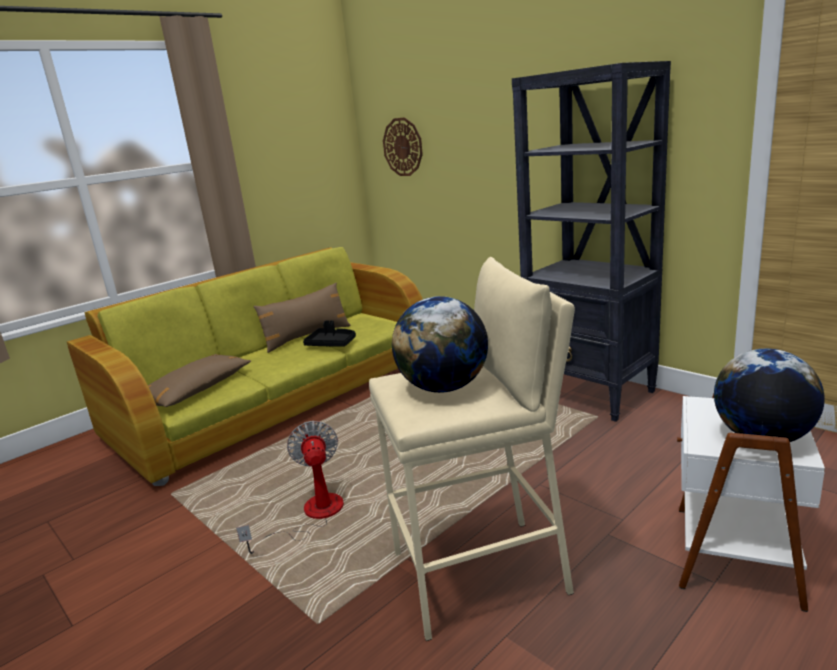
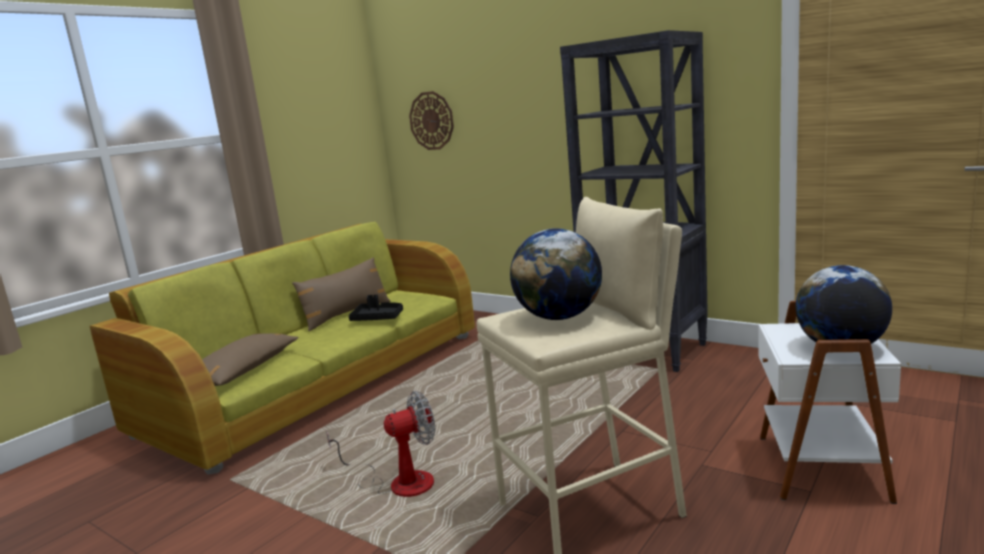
camera: 10 degrees left, 5 degrees down
fan [236,421,344,554] -> fan turned 90 degrees clockwise [326,391,435,497]

